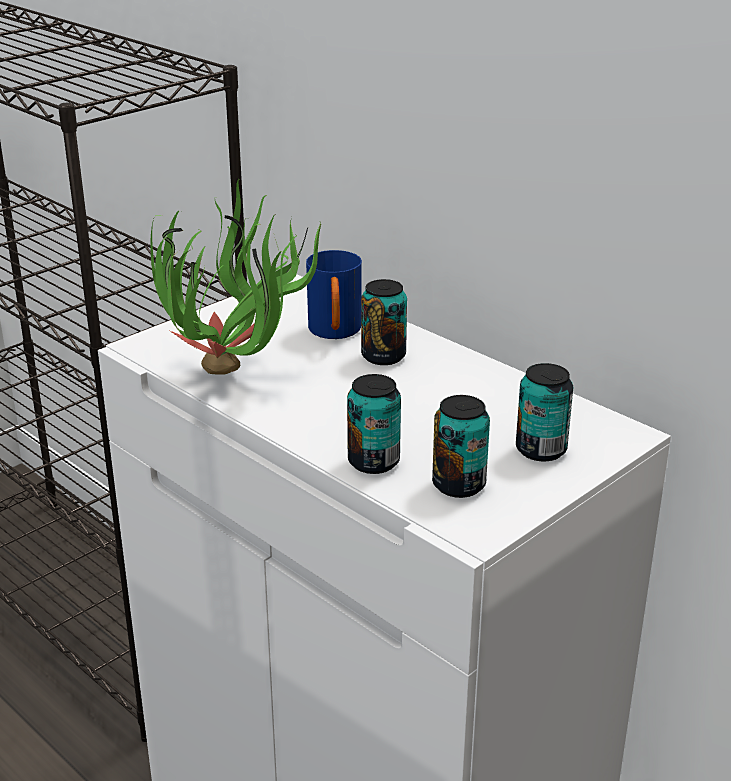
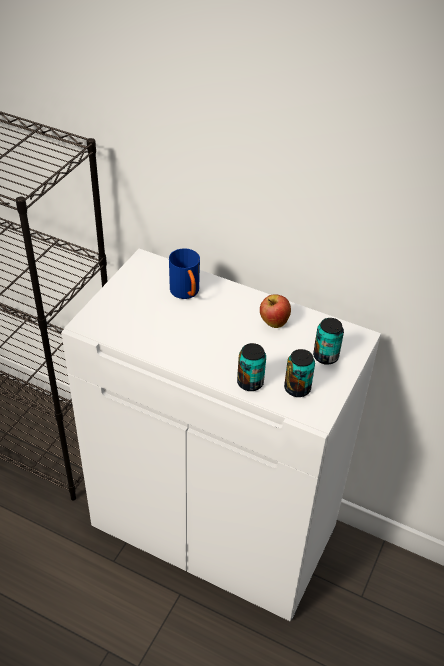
camera: 20 degrees left, 15 degrees up
potted plant [151,179,321,375] -> none
can [361,279,407,365] -> none
none -> apple [260,294,291,328]

